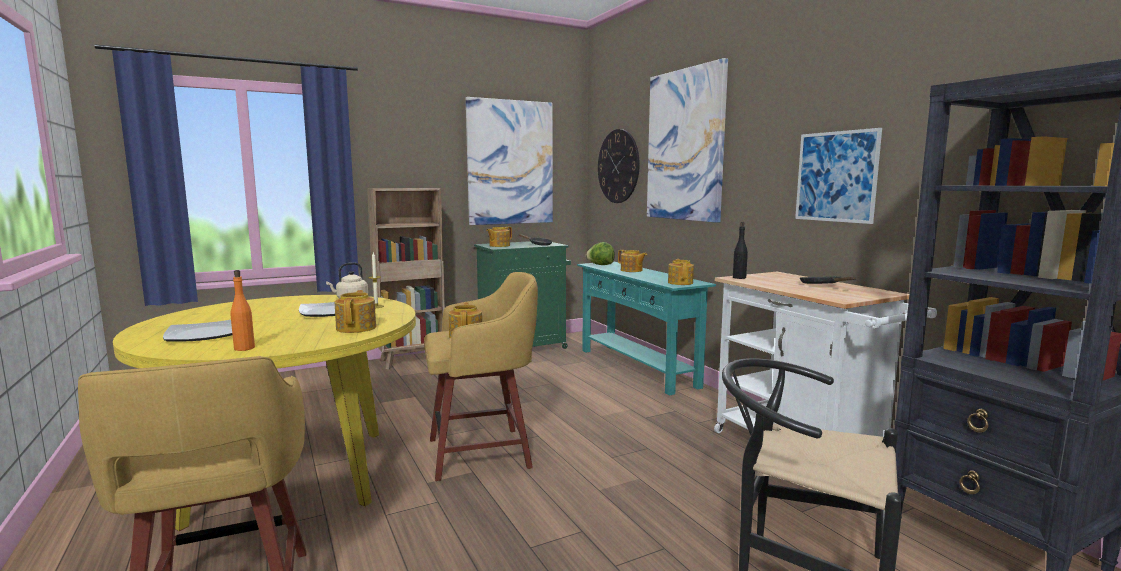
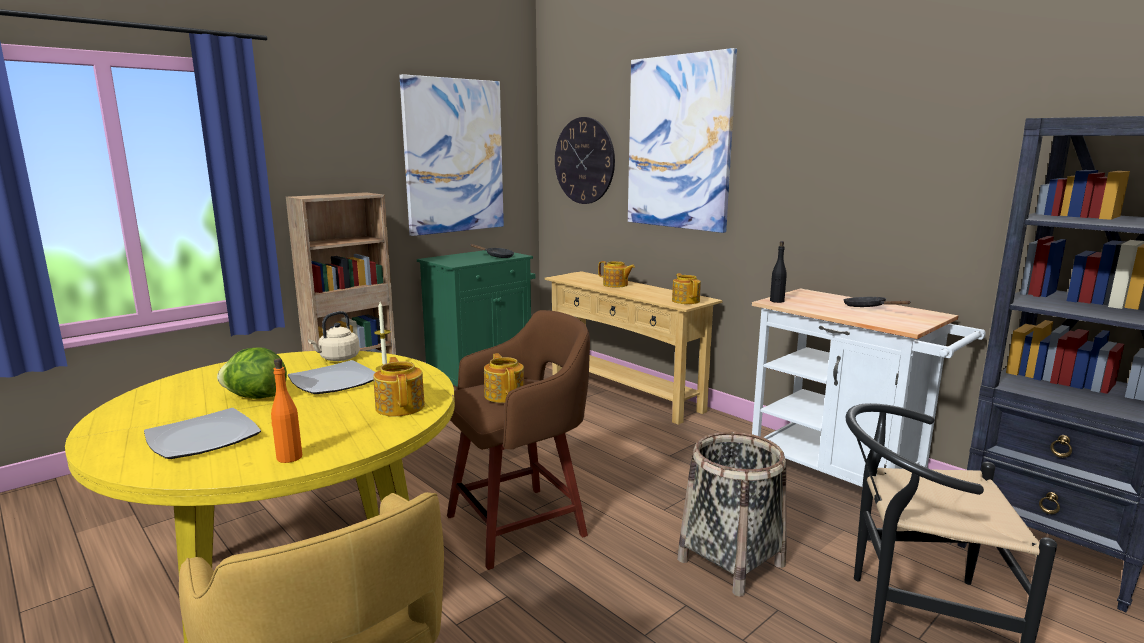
camera: 15 degrees left, 5 degrees up
yellow stool [424,272,538,481] -> brown stool [447,310,590,570]
teapot [486,227,512,247] -> none
turquoise console table [577,261,716,396] -> beige console table [544,271,722,425]
lettuce [586,242,615,265] -> lettuce moved to [217,347,287,399]
picture [795,128,882,224] -> none
none -> basket [677,432,787,597]

